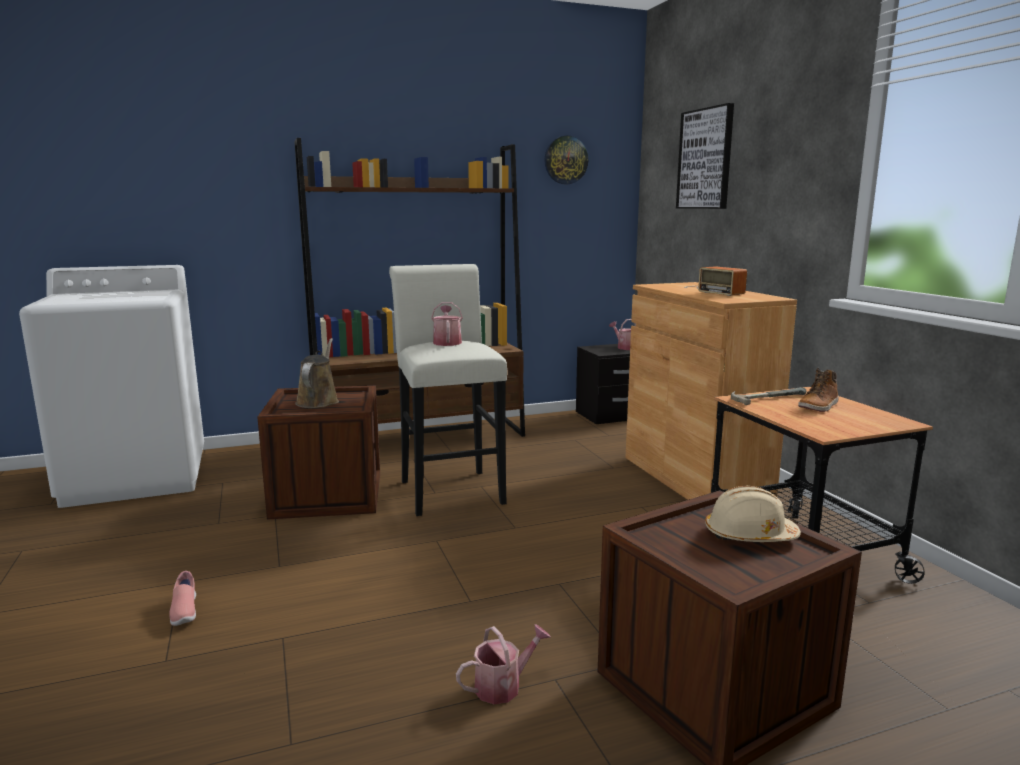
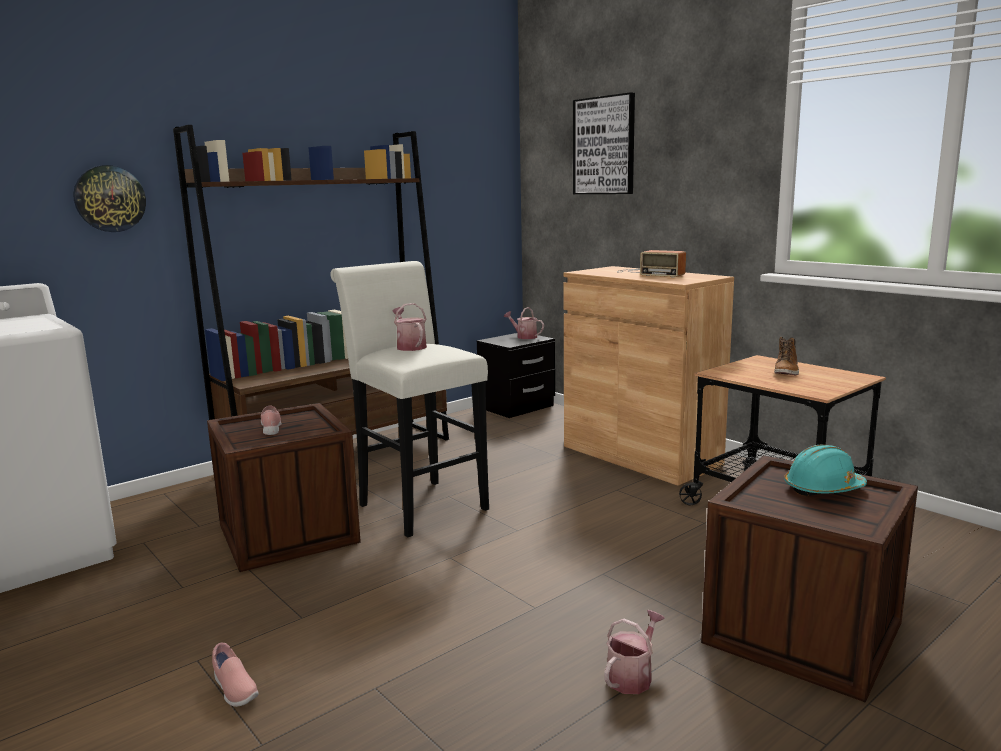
camera: 20 degrees left, 0 degrees up
brown watering can [295,338,339,408] -> pink shoe [261,406,281,435]
wall clock [544,136,588,184] -> wall clock moved to [73,165,146,232]
beige hard hat [705,486,801,542] -> turquoise hard hat [784,445,867,496]
hammer [731,387,806,405] -> none

